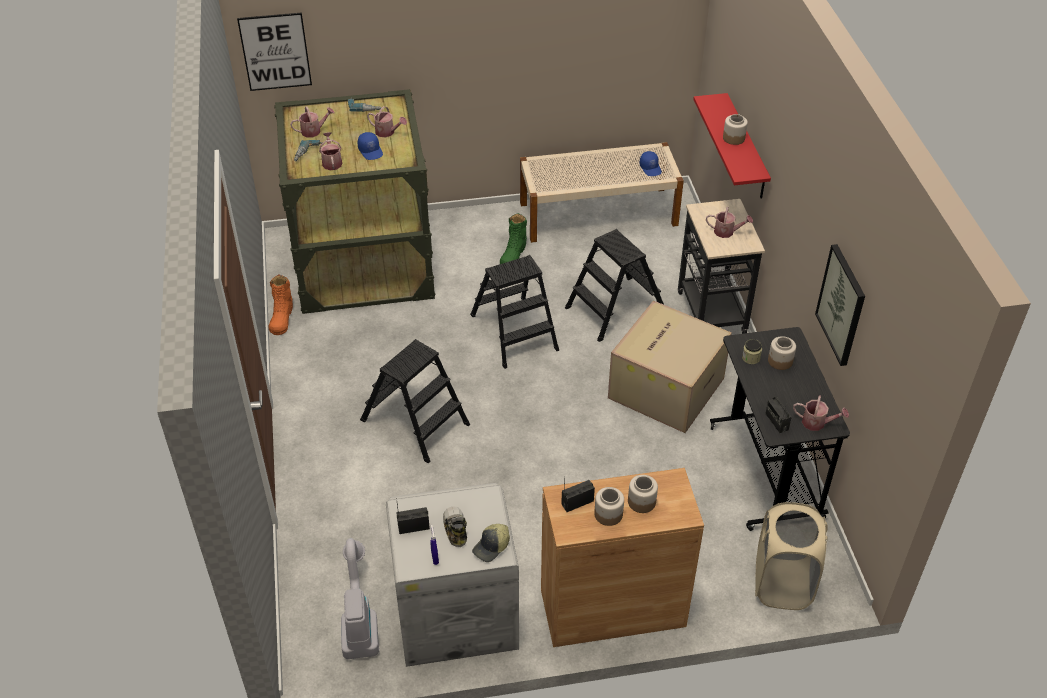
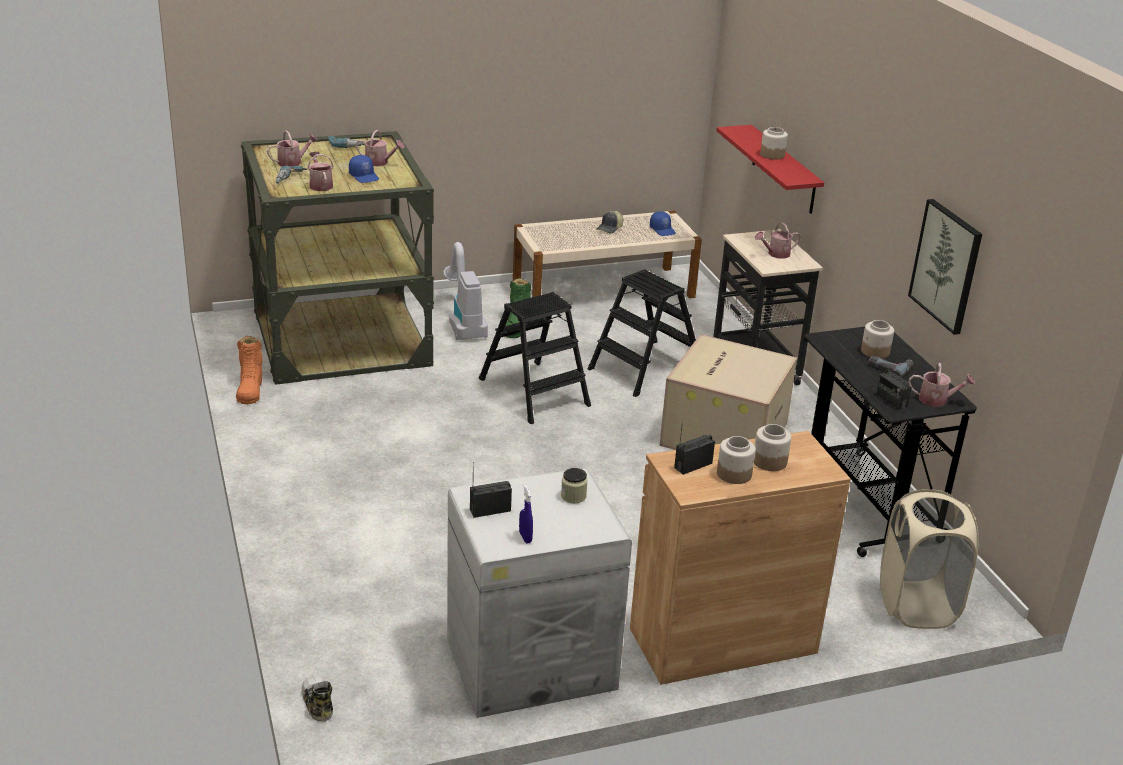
camera: 10 degrees left, 15 degrees down
picture [237,12,312,91] -> none
vacuum cleaner [341,538,379,659] -> vacuum cleaner moved to [443,242,488,340]
black step ladder [360,339,470,463] -> none
shoe [443,507,467,547] -> shoe moved to [302,675,333,721]
cap [472,524,510,562] -> cap moved to [596,211,623,233]
watering can [706,207,753,238] -> watering can turned 150 degrees clockwise [755,222,800,258]
jar [742,339,762,364] -> jar moved to [561,468,588,503]
none -> power drill [868,356,914,377]

